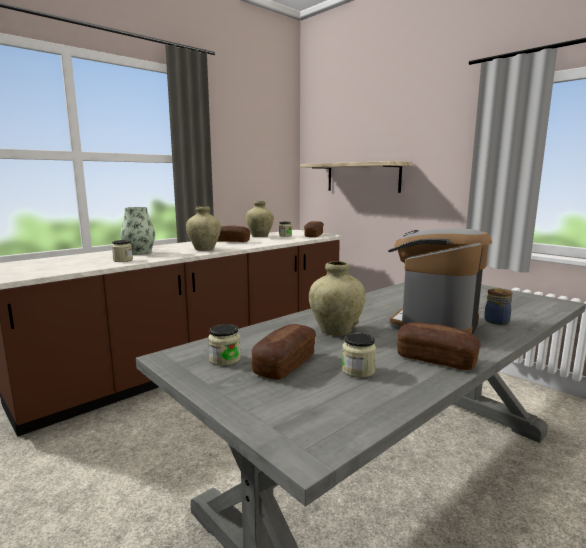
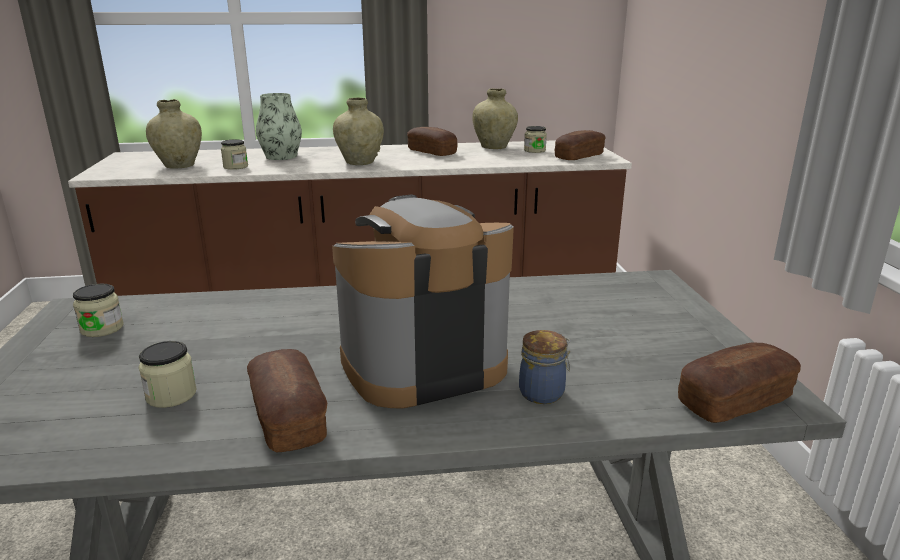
camera: 35 degrees right, 10 degrees up
bread [252,324,316,380] -> bread moved to [678,342,801,423]
shelf [301,161,412,193] -> none
beige vase [309,261,366,336] -> beige vase moved to [146,99,202,169]

